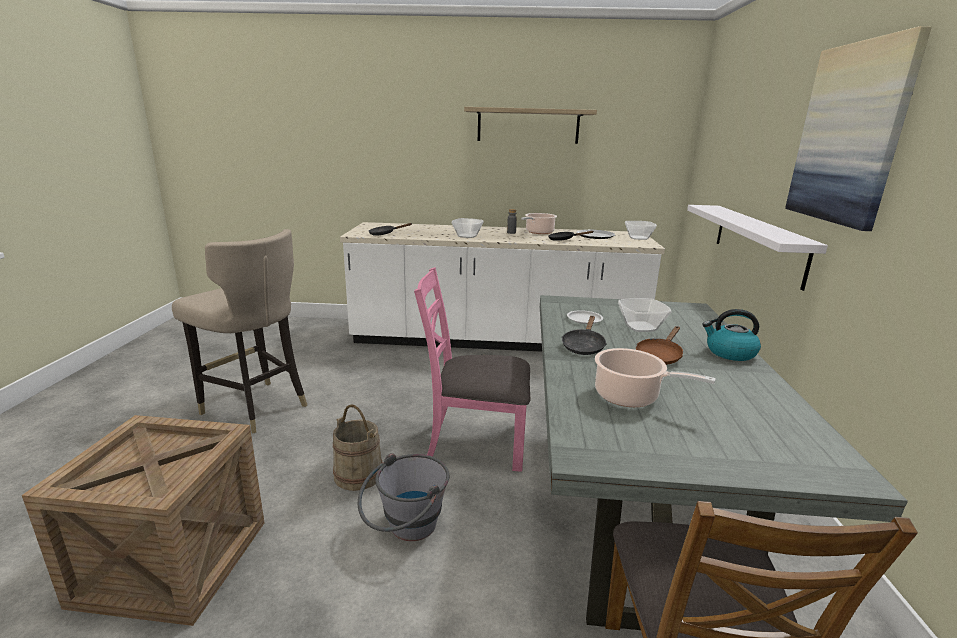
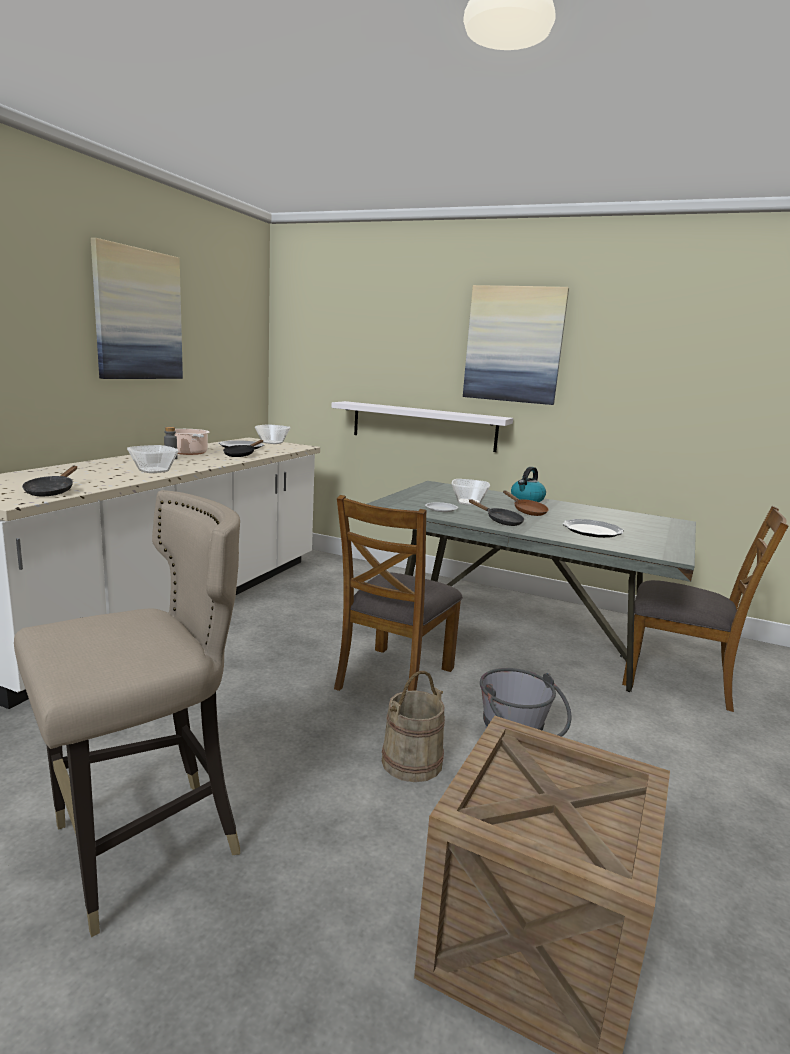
camera: 70 degrees left, 5 degrees down
pink chair [414,267,530,472] -> brown chair [334,495,463,691]
shelf [464,107,597,144] -> picture [91,238,183,379]
cooking pot [595,348,716,407] -> plate [563,519,624,538]

